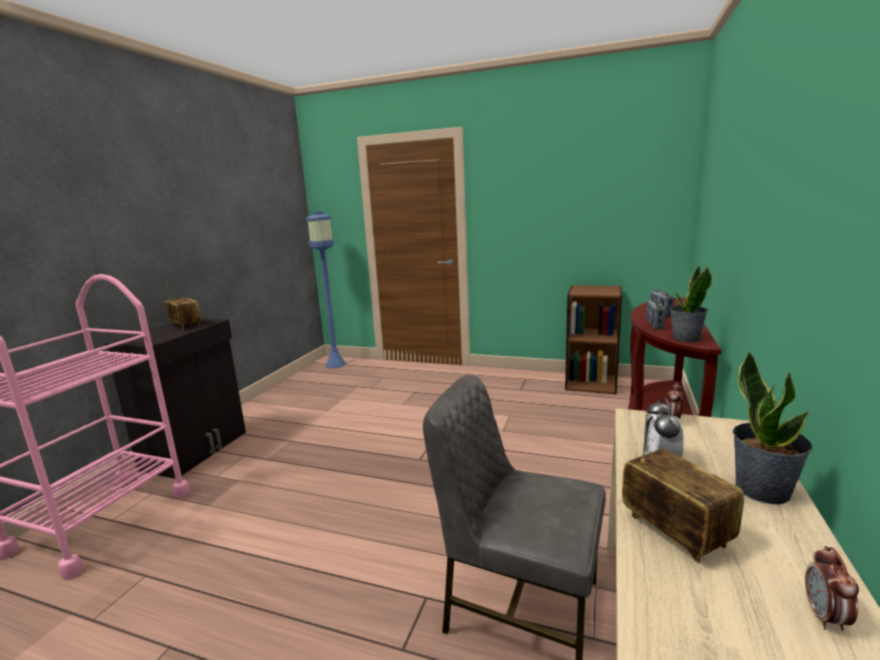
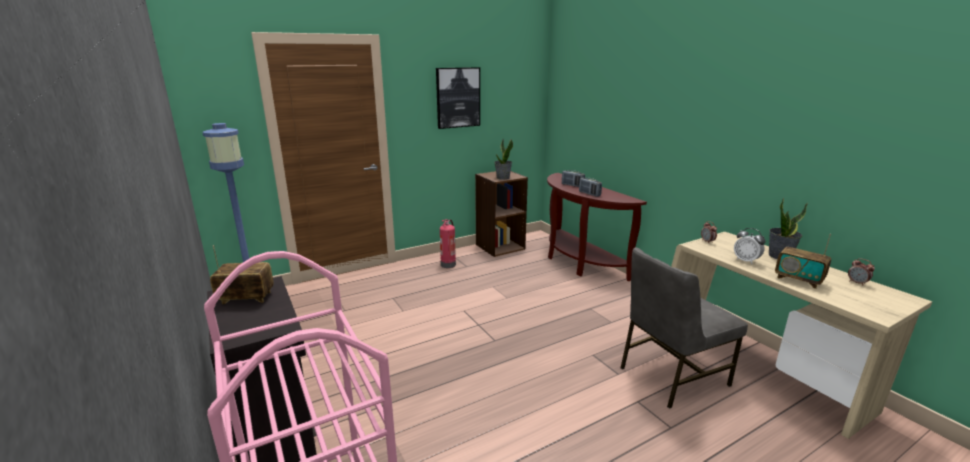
camera: 50 degrees left, 5 degrees up
radio [622,413,744,563] -> radio turned 150 degrees counterclockwise [775,234,831,289]
potted plant [670,266,712,342] -> potted plant moved to [494,139,513,180]
none -> picture [436,67,480,129]
none -> fire extinguisher [440,219,456,268]

